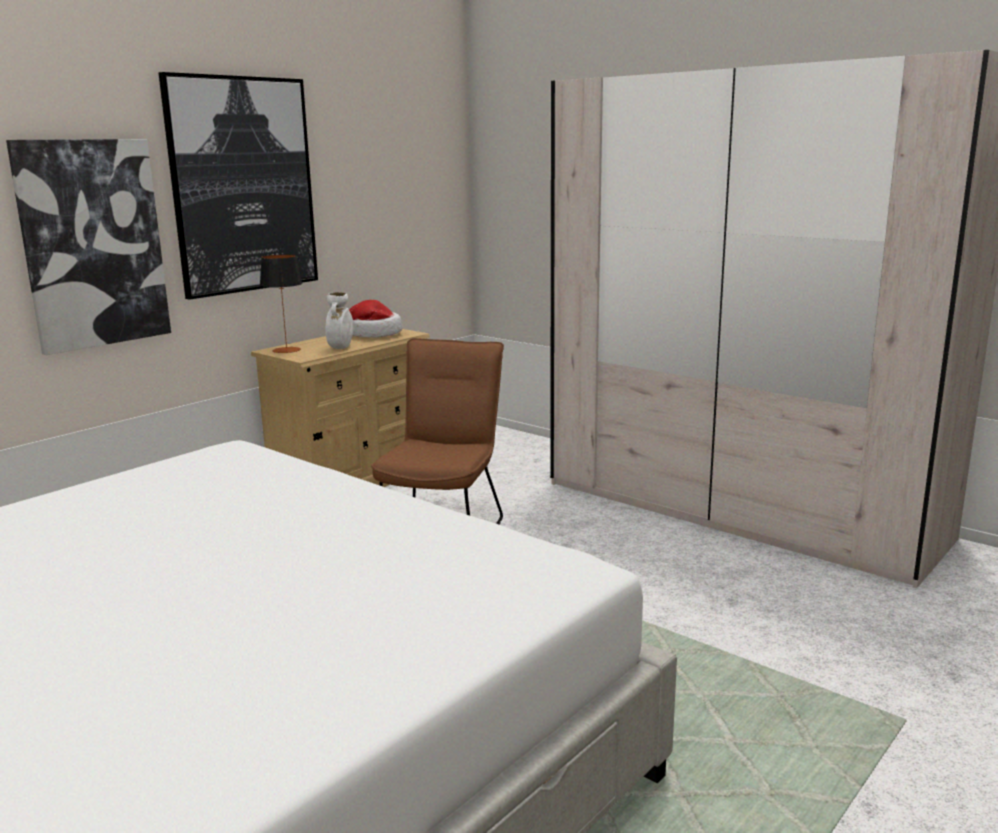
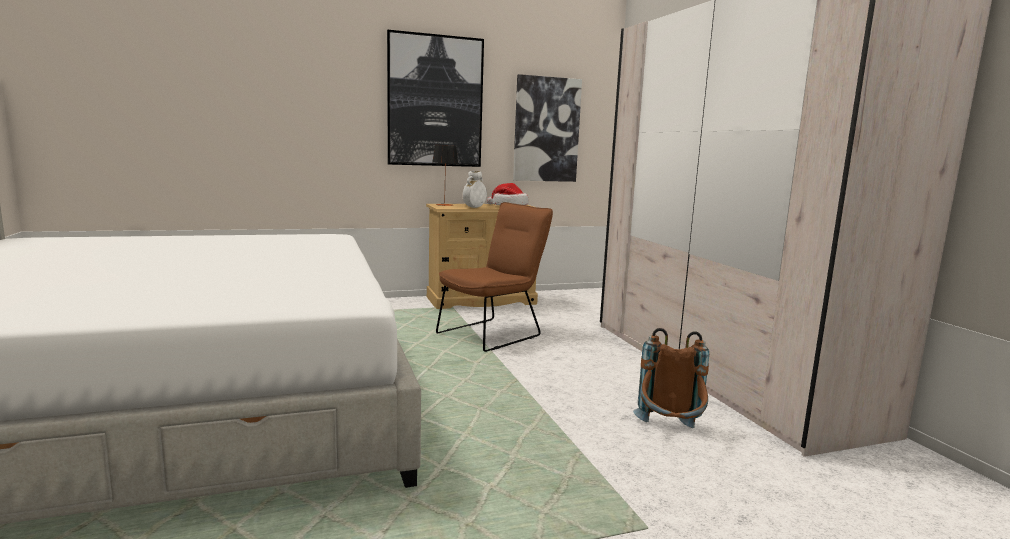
camera: 30 degrees right, 5 degrees down
picture [6,139,171,355] -> picture moved to [513,74,582,182]
none -> brown backpack [633,328,709,428]

